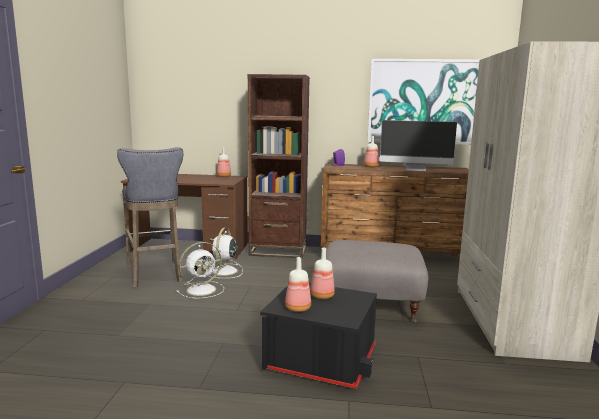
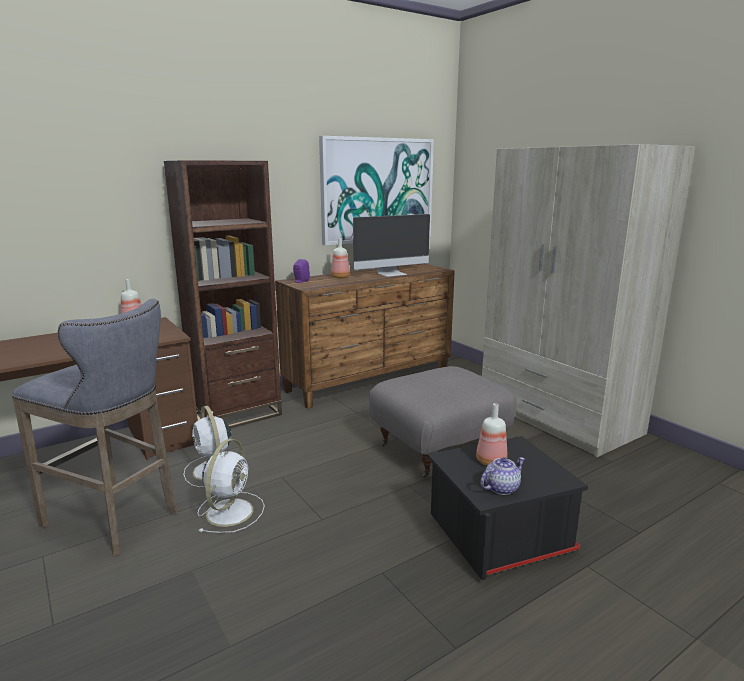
camera: 40 degrees left, 5 degrees up
bottle [285,257,311,312] -> teapot [480,457,525,495]

